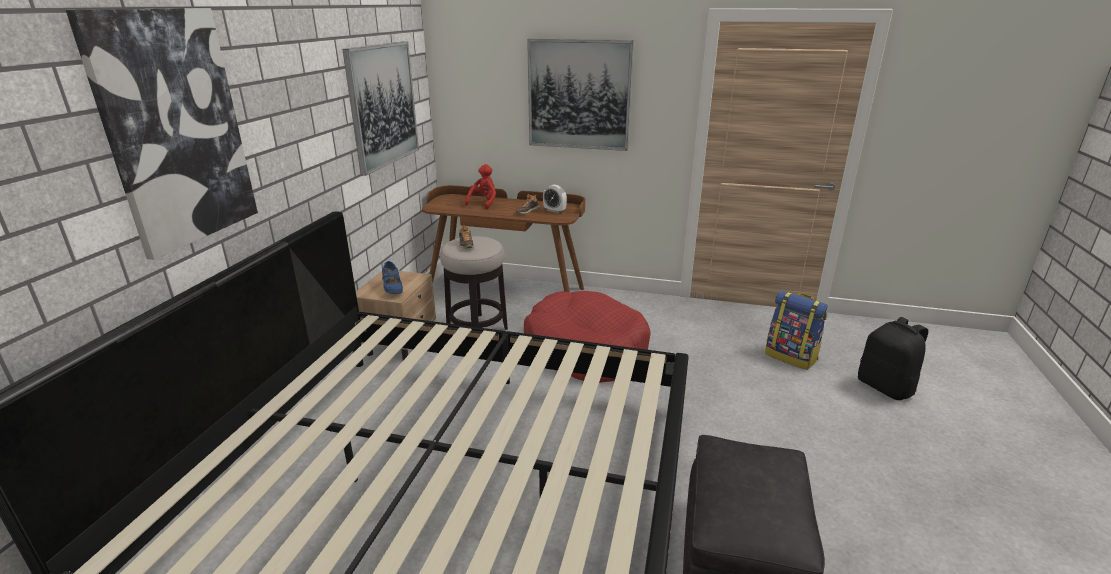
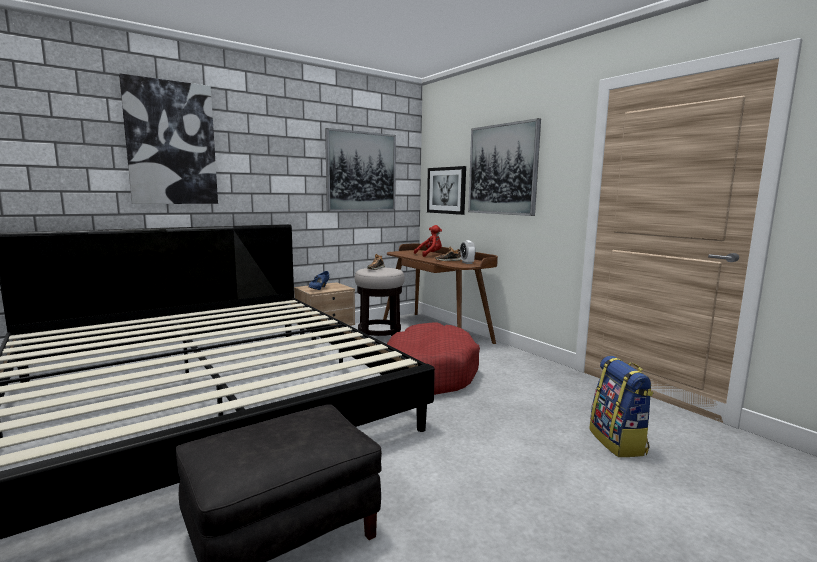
camera: 40 degrees right, 15 degrees down
black backpack [858,317,928,400] -> none
none -> picture [427,166,466,215]

